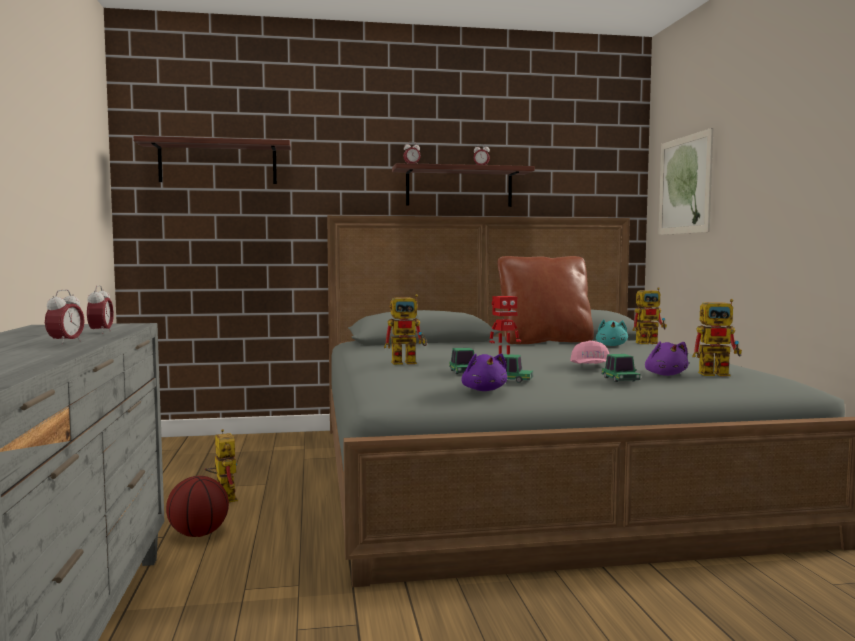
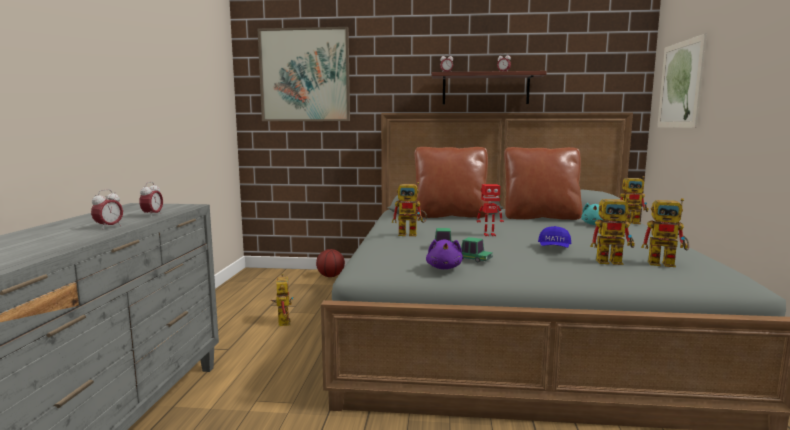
camera: 15 degrees right, 5 degrees up
shelf [133,136,291,184] -> picture [258,27,350,121]
basketball [166,476,229,537] -> basketball moved to [316,249,345,277]
pink cap [570,341,609,364] -> blue cap [538,226,572,248]
toy car [602,354,640,382] -> none
purple plush toy [645,341,688,376] -> toy robot [590,197,635,265]
none -> brown pillow [415,147,489,218]

